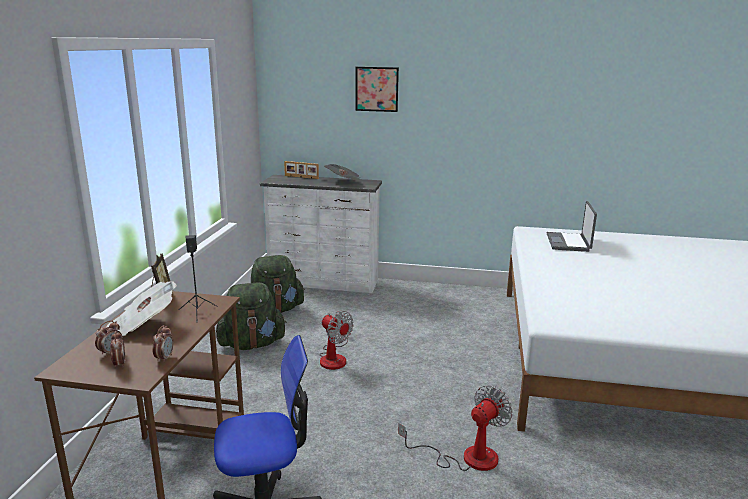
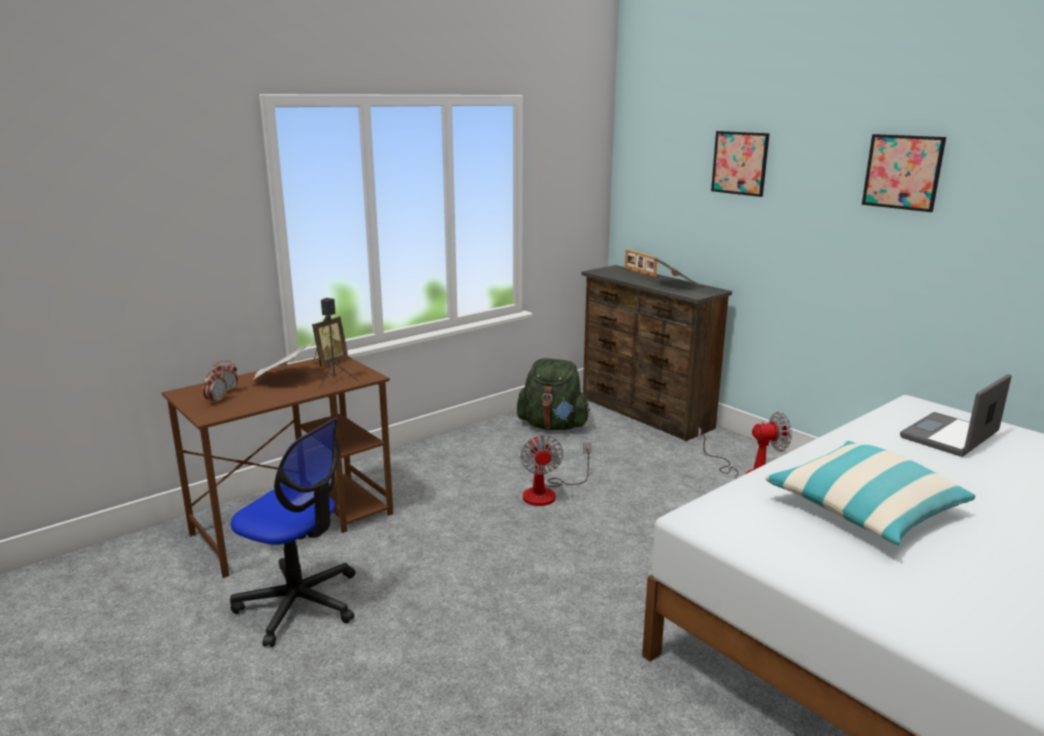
camera: 40 degrees right, 0 degrees up
alarm clock [152,325,174,363] -> none
green backpack [216,283,287,350] -> none
white dresser [260,175,382,293] -> brown dresser [582,265,732,441]
fan [398,385,513,471] -> fan moved to [698,412,792,479]
none -> pillow [766,441,975,545]
none -> picture [862,134,946,212]

